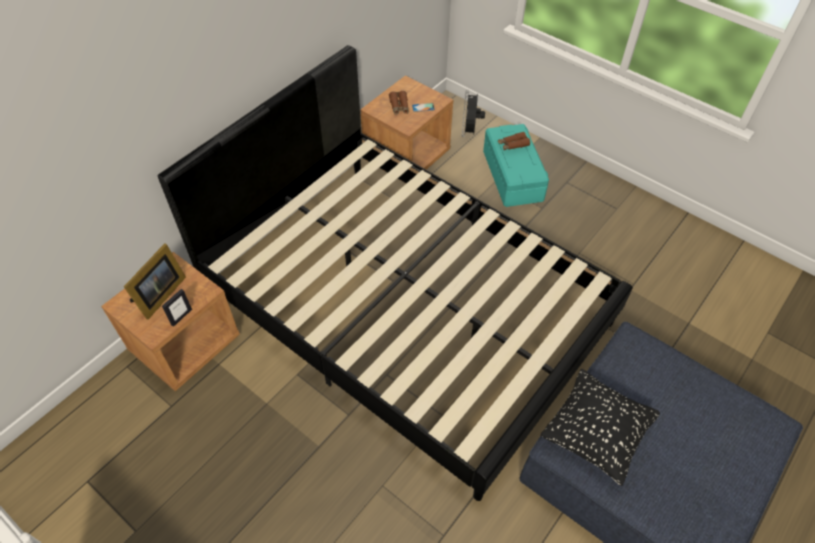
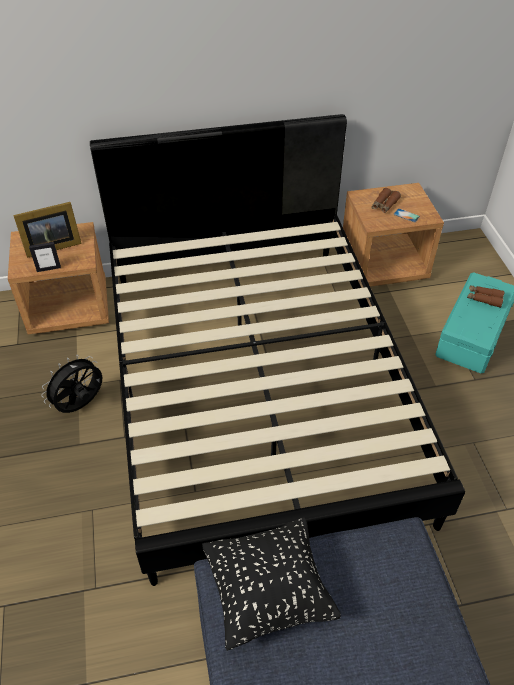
camera: 40 degrees right, 5 degrees down
black fan [462,90,485,137] -> black fan moved to [41,355,102,413]

